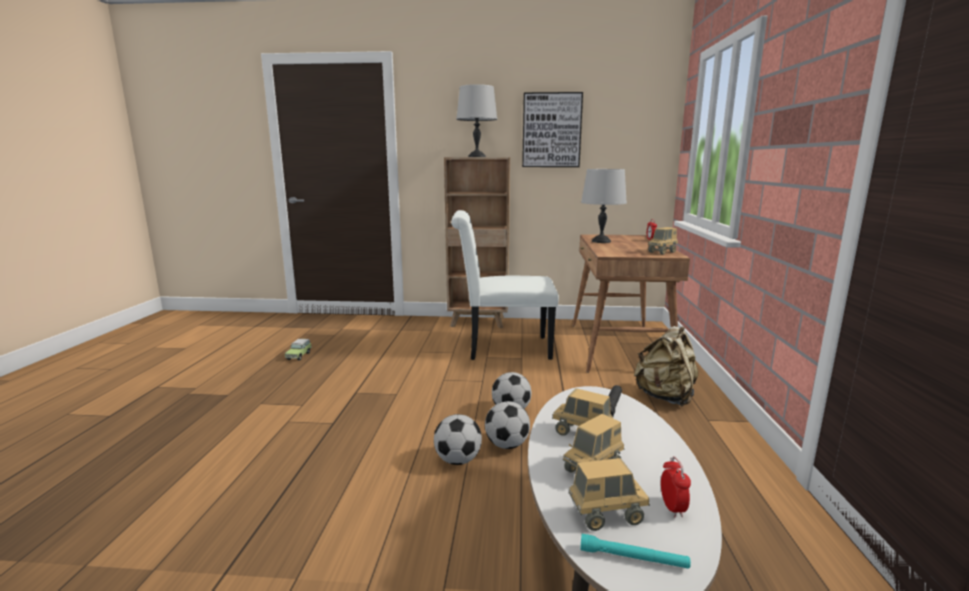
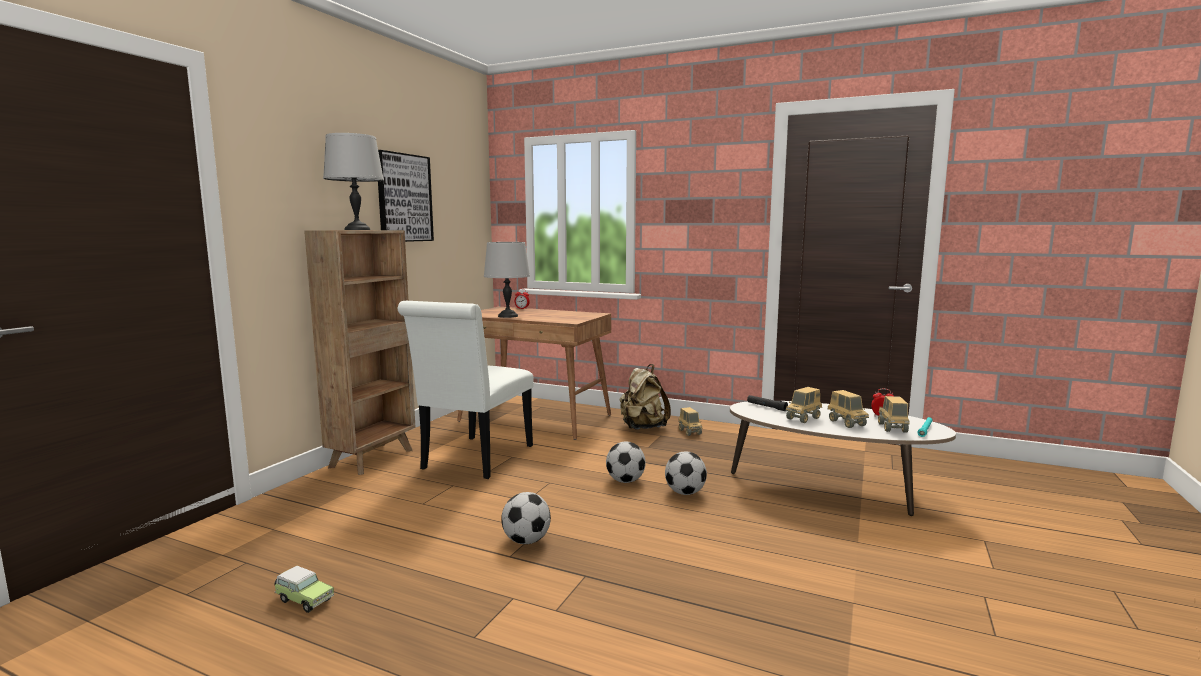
camera: 70 degrees left, 5 degrees down
football [434,414,482,465] -> football moved to [501,492,551,544]
toy truck [648,227,678,254] -> toy truck moved to [678,407,703,436]

